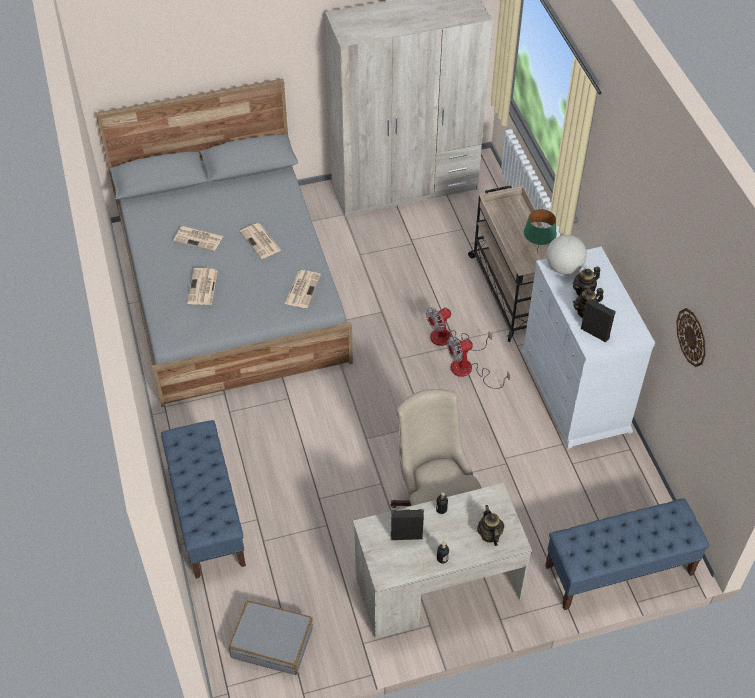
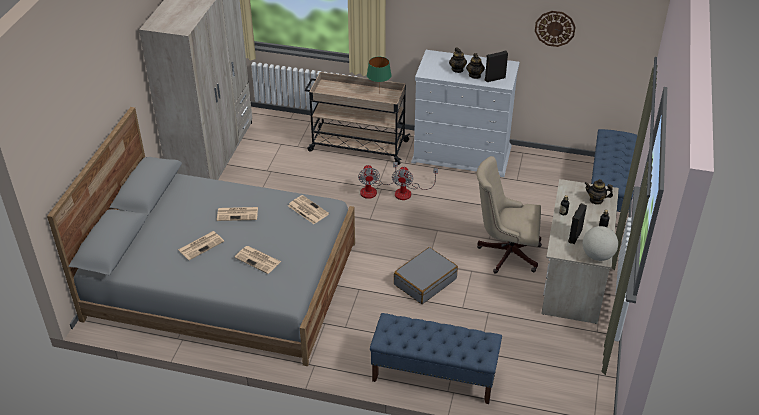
camera: 60 degrees left, 10 degrees down
grey suitcase [229,601,313,675] -> grey suitcase moved to [394,247,458,304]
globe [546,235,587,275] -> globe moved to [583,226,618,261]

